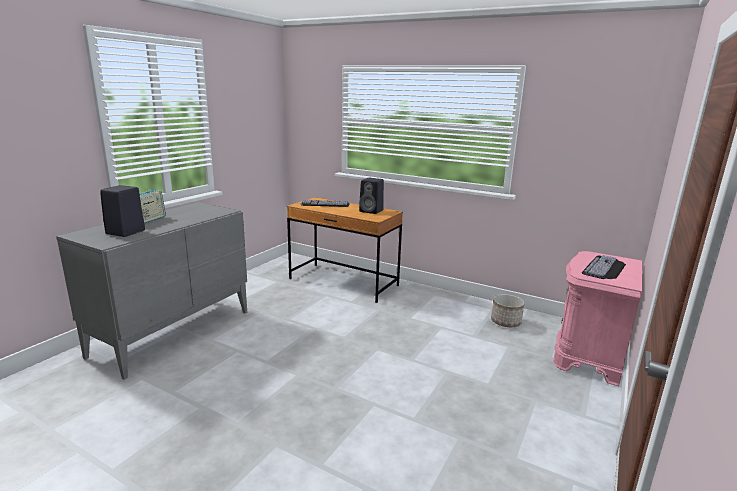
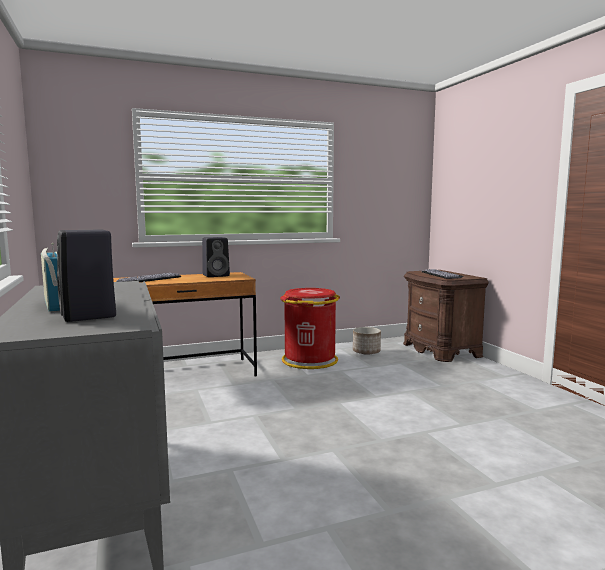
camera: 50 degrees left, 10 degrees down
pink nightstand [553,251,642,386] -> brown nightstand [403,270,489,362]
none -> red trash can [280,288,340,369]

